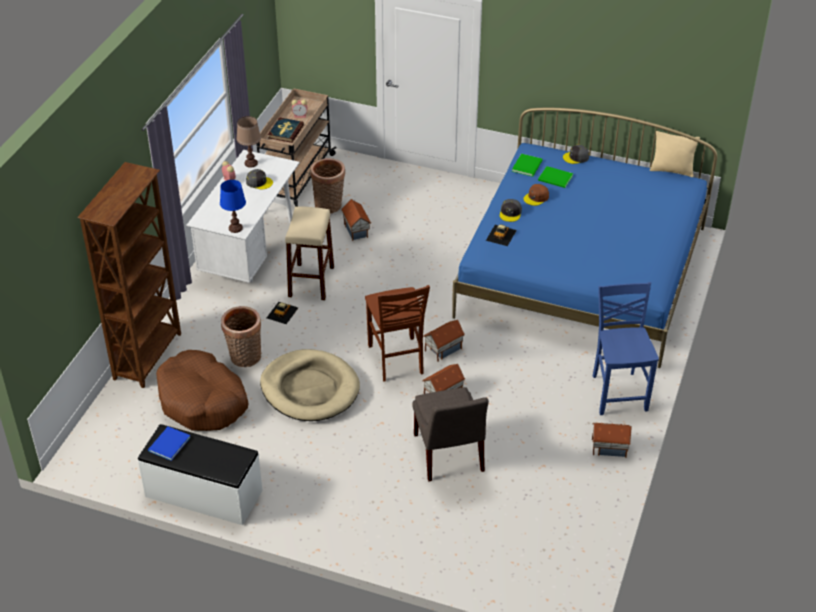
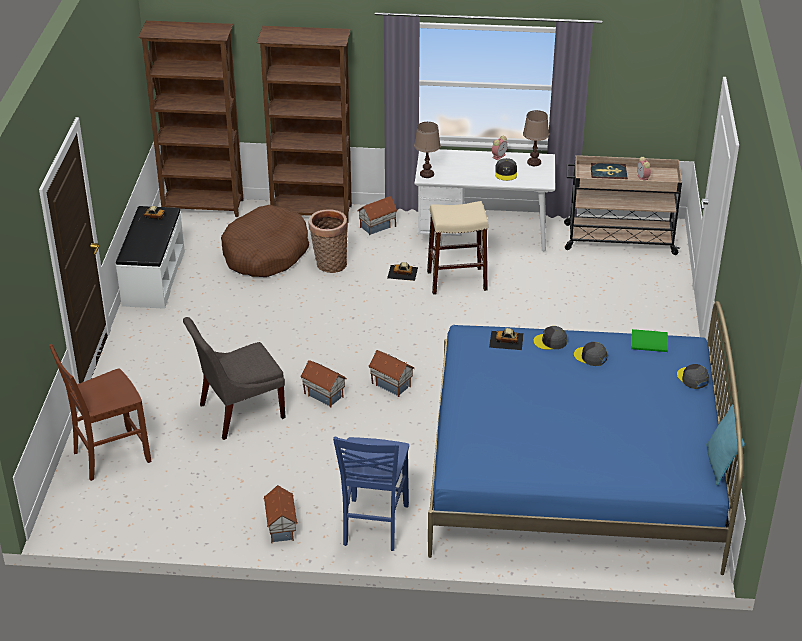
camera: 75 degrees right, 5 degrees down
blue book [148,426,191,461] -> toy car [138,206,172,225]
blue table lamp [220,180,246,233] -> brown table lamp [414,122,441,178]
beige dog bed [260,349,360,421] -> none
basket [310,158,345,214] -> none
toy house [341,199,371,241] -> toy house moved to [358,196,398,235]
brown chair [365,285,430,382] -> brown chair moved to [49,344,151,481]
brown cap [524,184,549,206] -> grey cap [574,342,607,366]
green book [538,166,573,188] -> none
blue chair [593,282,659,415] -> blue chair turned 120 degrees clockwise [333,436,409,551]
beige pillow [650,131,700,177] -> turquoise pillow [706,404,745,486]
none -> brown bookcase [138,21,244,217]

